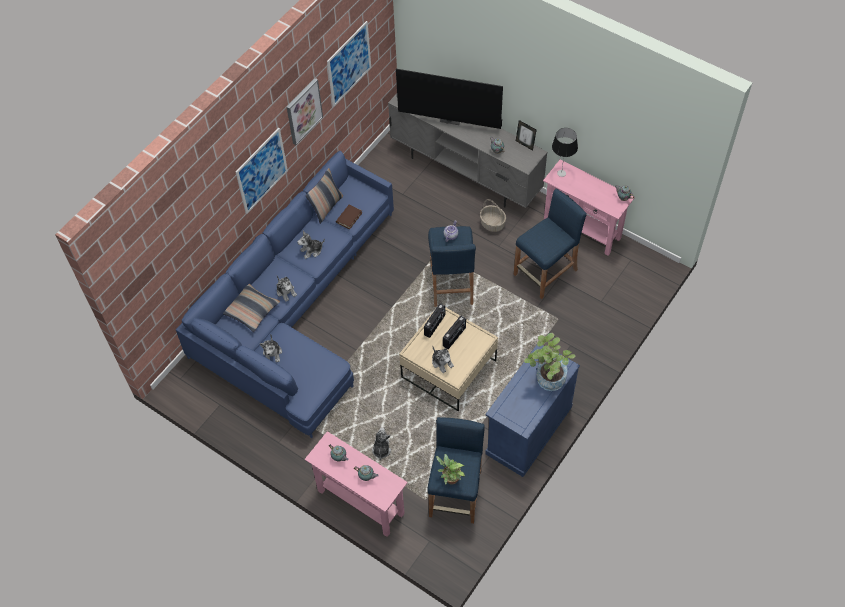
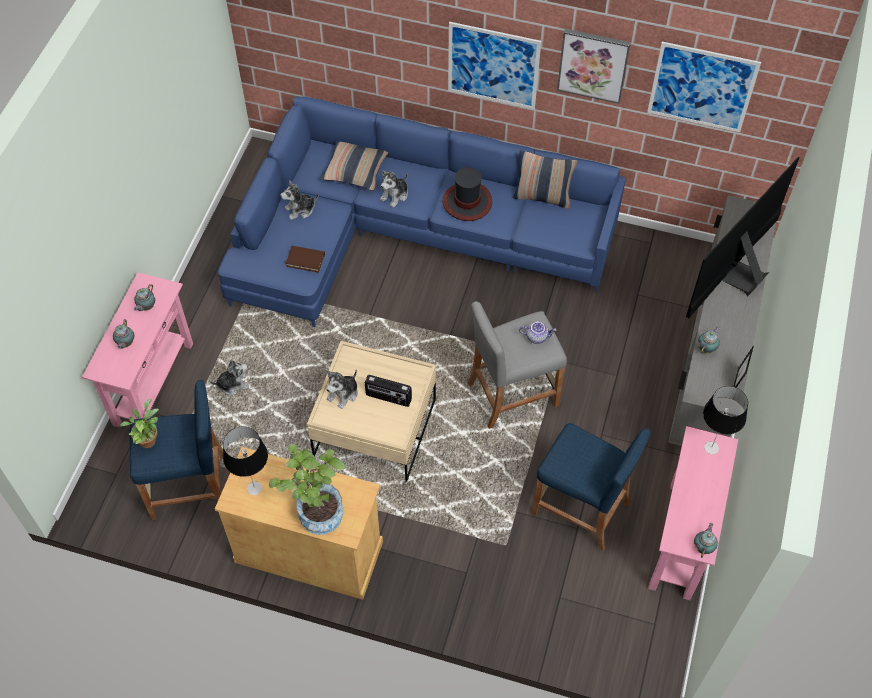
camera: 70 degrees right, 0 degrees up
plush toy [297,231,325,259] -> hat [442,167,492,221]
brown book [336,205,362,229] -> brown book moved to [285,246,325,273]
television [396,69,503,129] -> television turned 45 degrees clockwise [686,157,800,318]
radio [424,303,445,338] -> none
blue stool [428,226,476,307] -> grey stool [468,301,567,429]
basket [480,199,506,232] -> none
blue cabinet [485,345,580,477] -> beige cabinet [215,447,383,600]
none -> table lamp [223,426,268,495]

